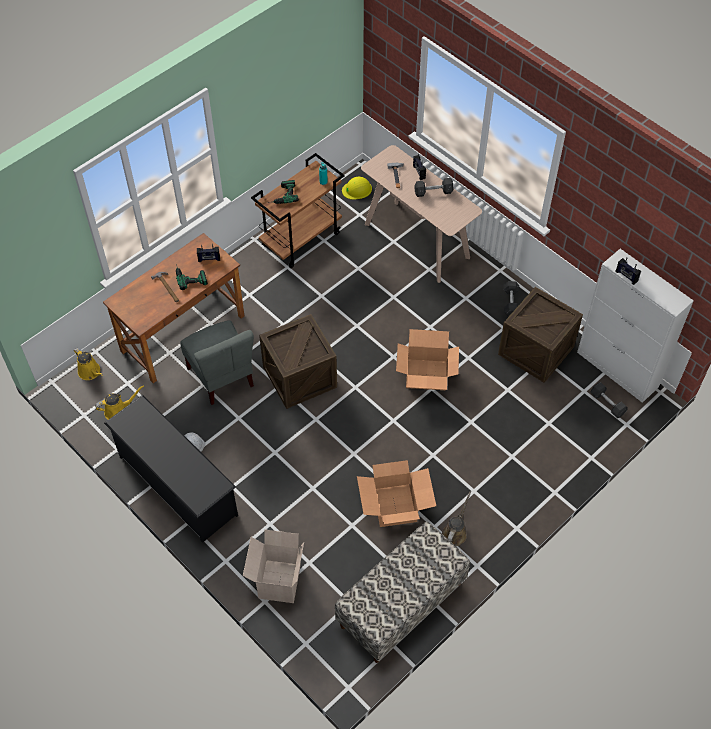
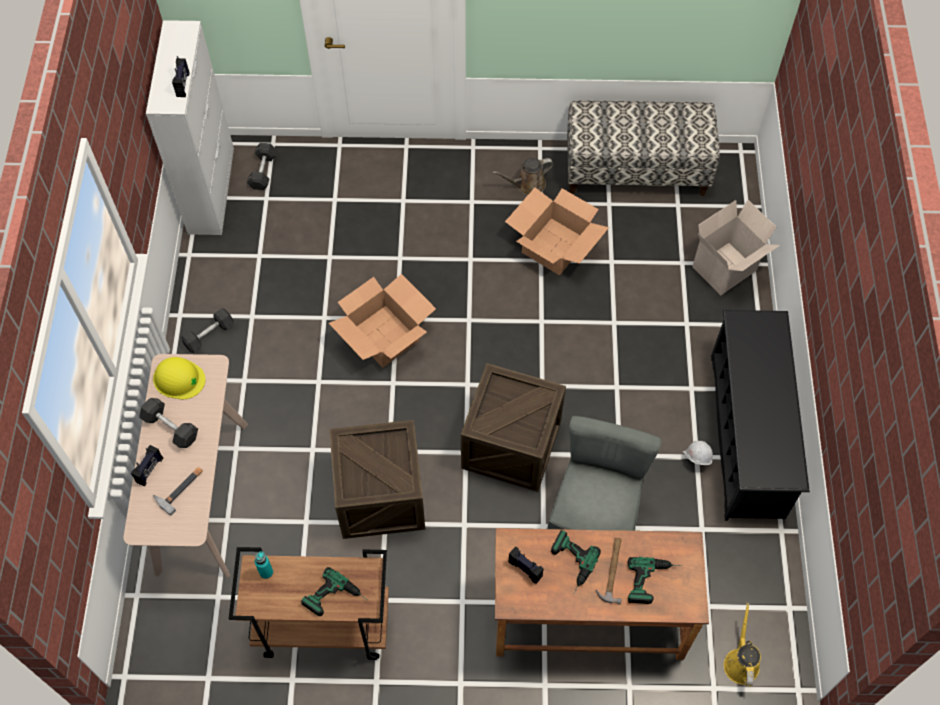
camera: 135 degrees left, 5 degrees up
yellow watering can [95,385,144,420] -> none
yellow hard hat [342,177,372,200] -> yellow hard hat moved to [153,357,206,399]
crate [498,287,583,383] -> crate moved to [329,420,425,539]
none -> power drill [628,557,681,604]

